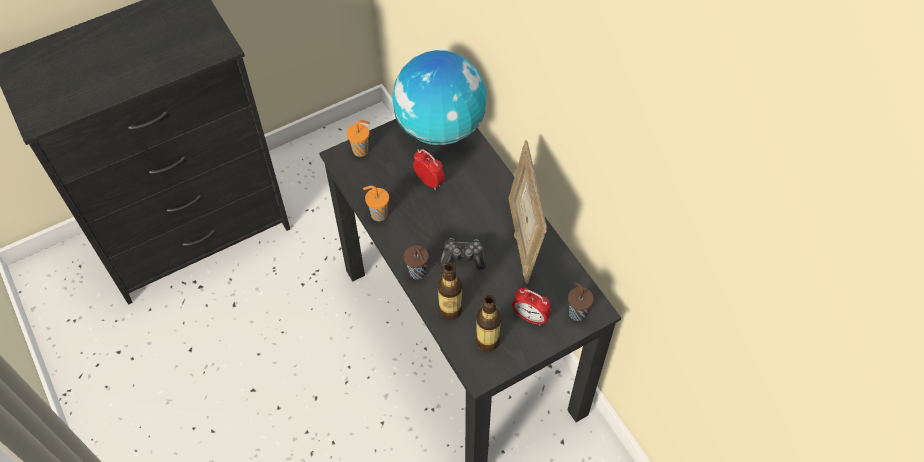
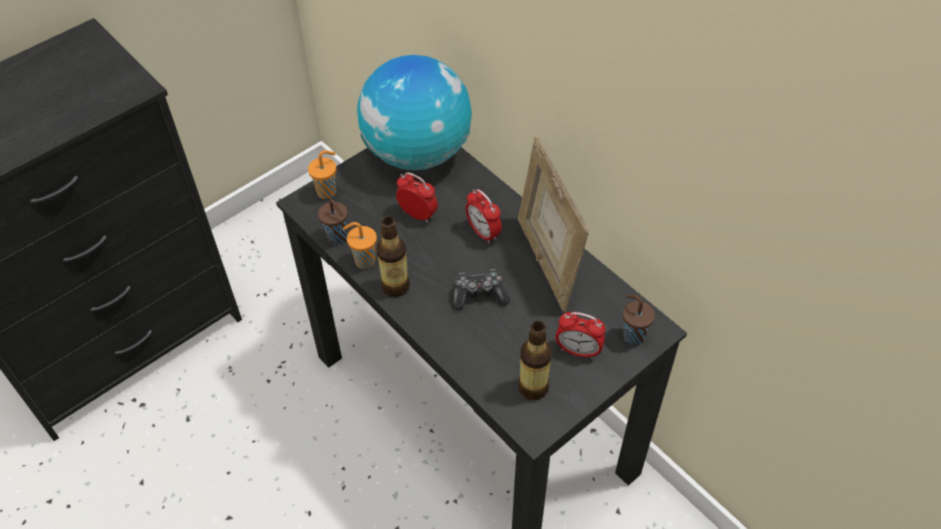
camera: 10 degrees left, 5 degrees down
brown cup [404,245,429,279] -> brown cup moved to [318,199,348,244]
bottle [438,263,462,320] -> bottle moved to [377,216,410,297]
none -> alarm clock [465,189,502,243]

